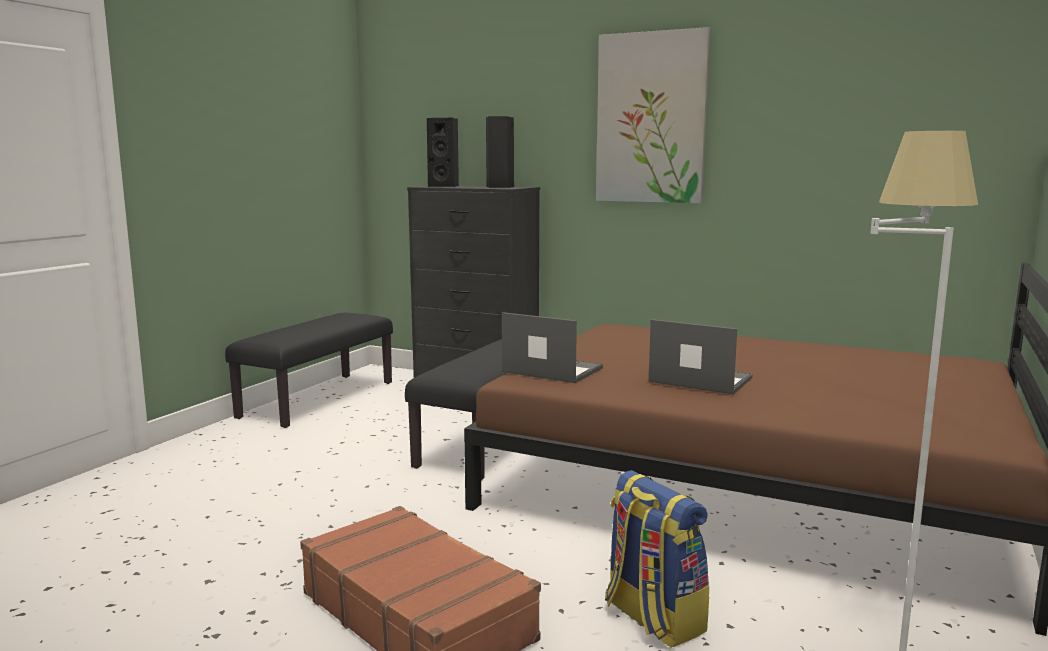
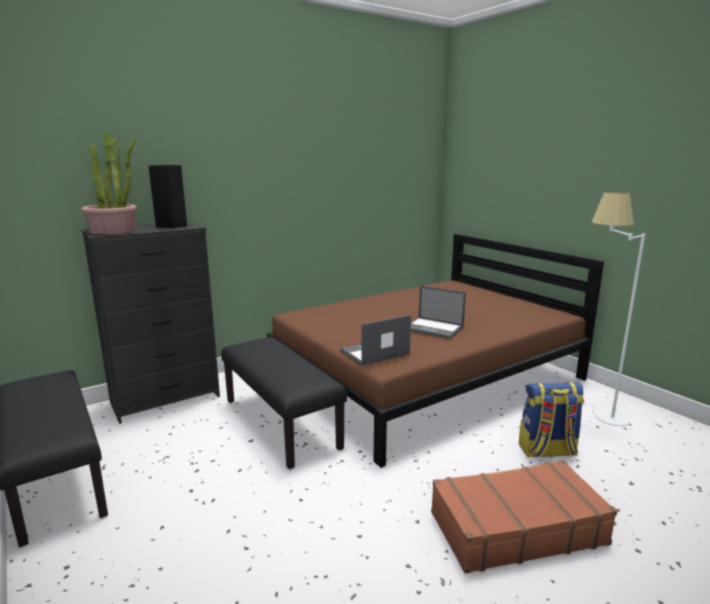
camera: 60 degrees left, 5 degrees up
black speaker [427,118,459,187] -> potted plant [81,132,137,235]
picture [596,27,710,203] -> none
laptop [649,319,753,394] -> laptop turned 120 degrees counterclockwise [411,286,466,339]

